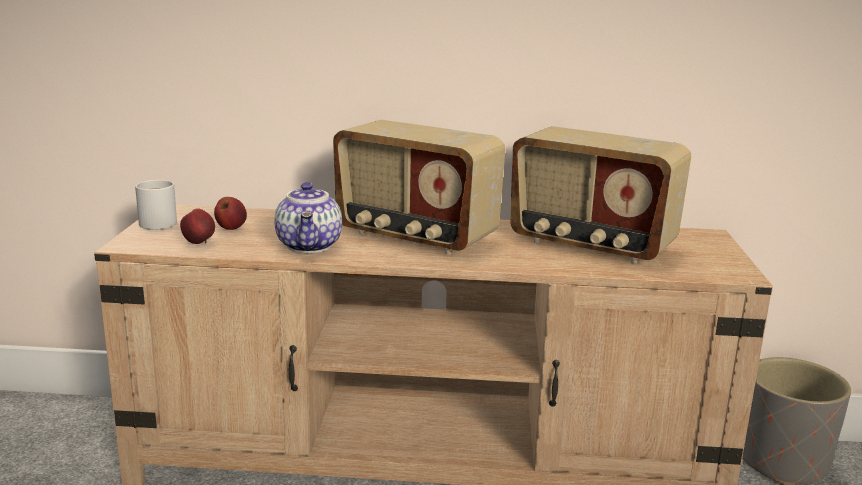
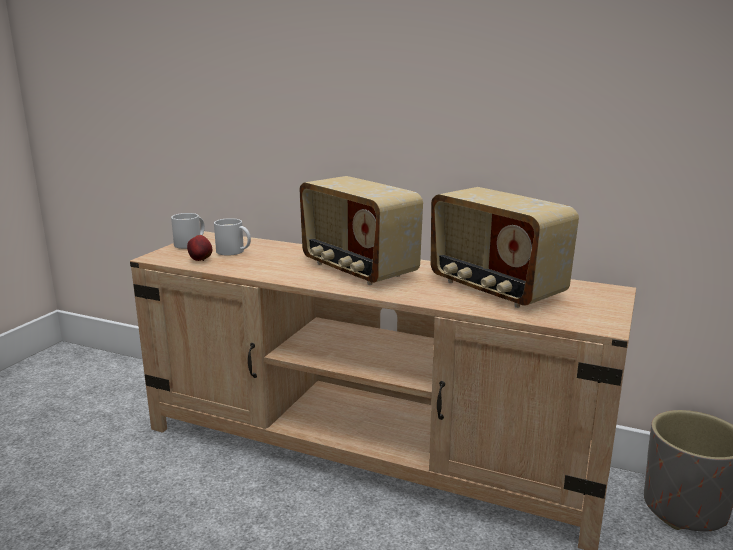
camera: 20 degrees right, 0 degrees up
apple [214,197,247,230] -> white mug [214,218,251,256]
teapot [275,182,342,253] -> none

